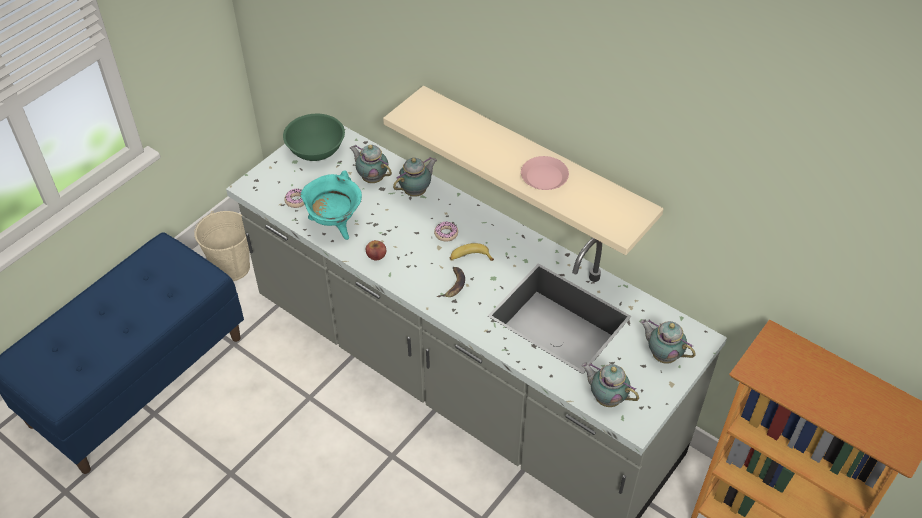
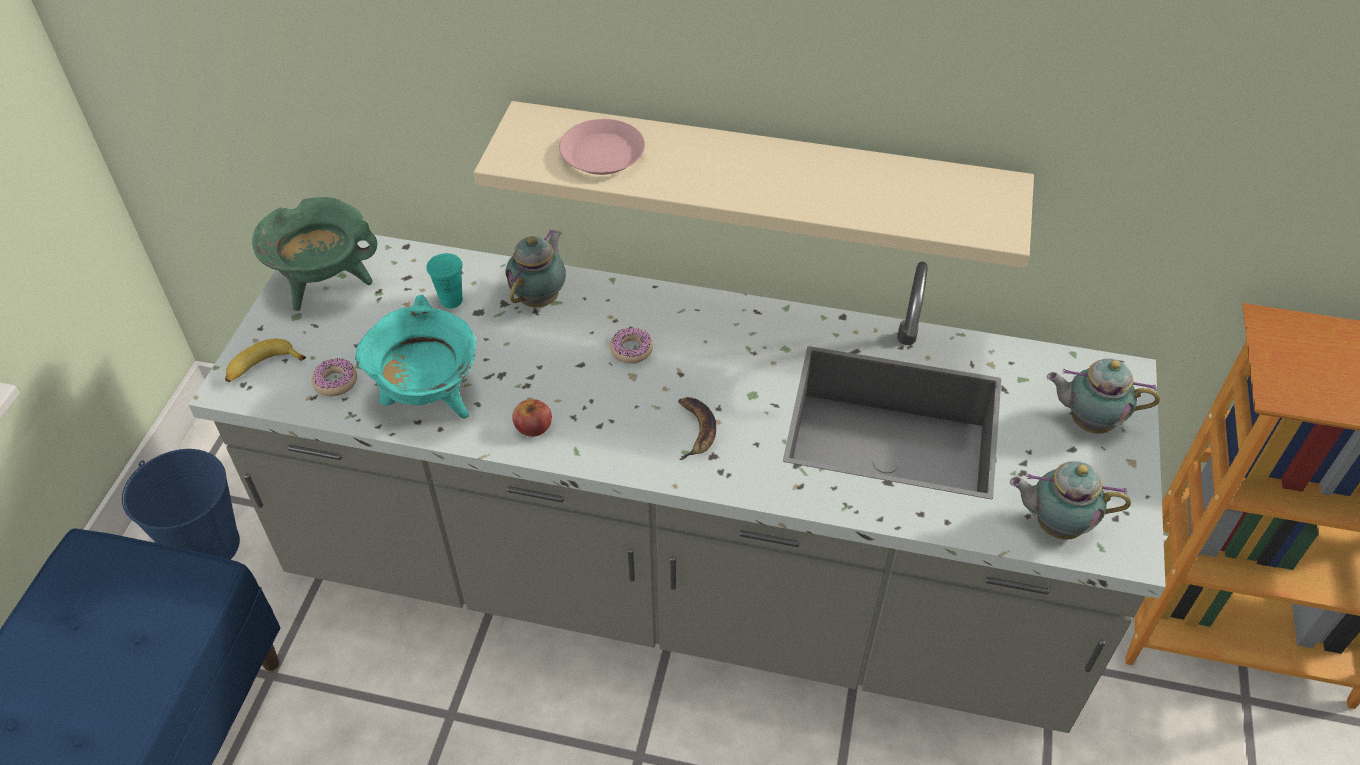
camera: 25 degrees left, 0 degrees up
beige bucket [194,211,250,281] -> blue bucket [122,449,240,560]
green bowl [283,114,345,161] -> green cooking pot [252,197,377,311]
teapot [350,144,392,183] -> turquoise cup [426,253,463,309]
banana [450,243,494,261] -> banana moved to [225,339,306,382]
pink plate [521,156,569,190] -> pink plate moved to [559,119,645,175]

